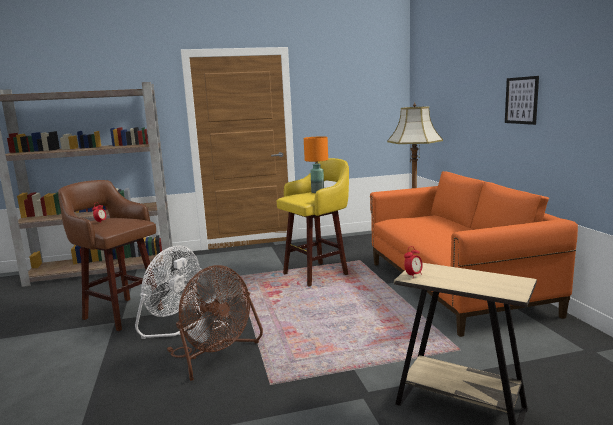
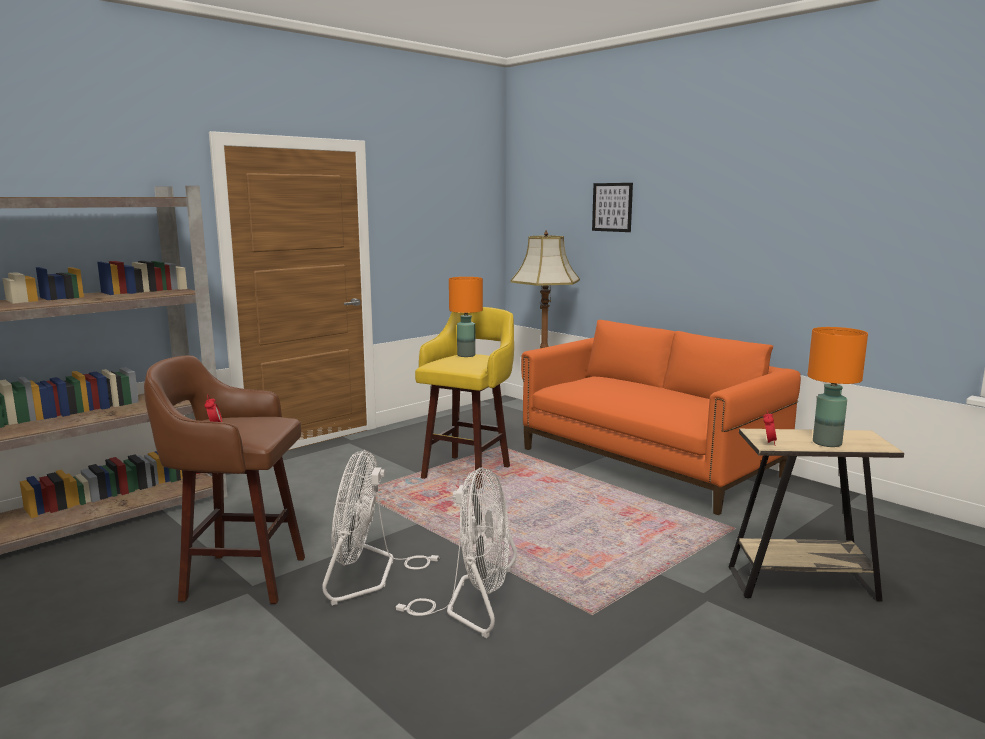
camera: 30 degrees left, 0 degrees up
brown fan [167,265,263,381] -> white fan [395,468,517,638]
picture [505,76,539,125] -> picture moved to [592,183,633,232]
none -> orange table lamp [807,327,868,447]

